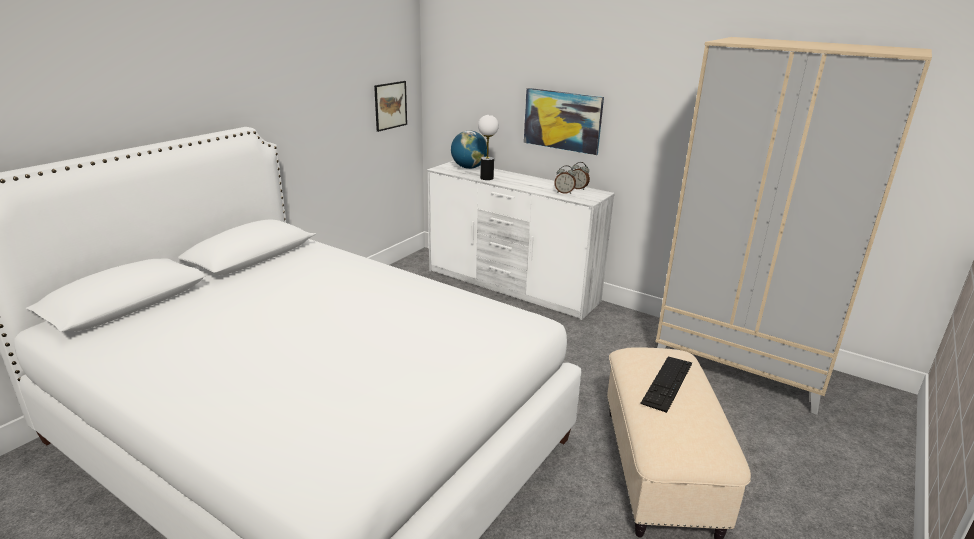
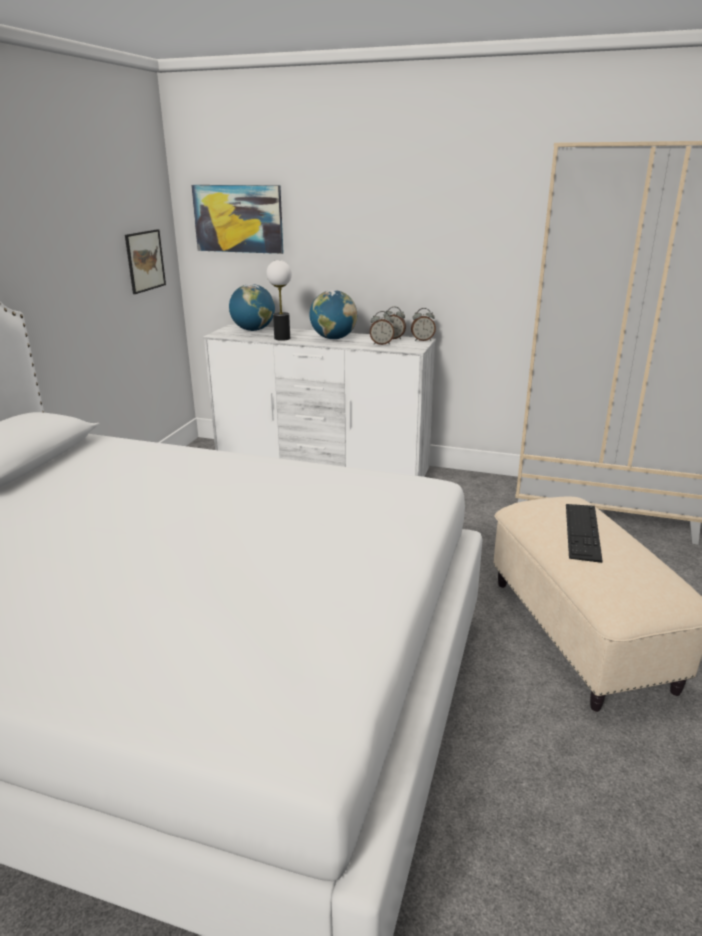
camera: 15 degrees left, 0 degrees up
picture [524,88,604,155] -> picture moved to [191,185,284,254]
none -> globe [310,290,357,339]
none -> alarm clock [411,308,436,341]

